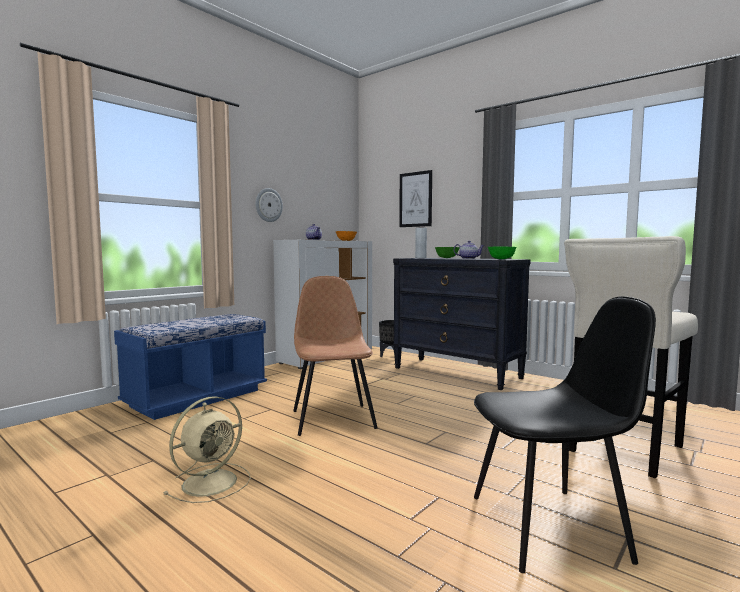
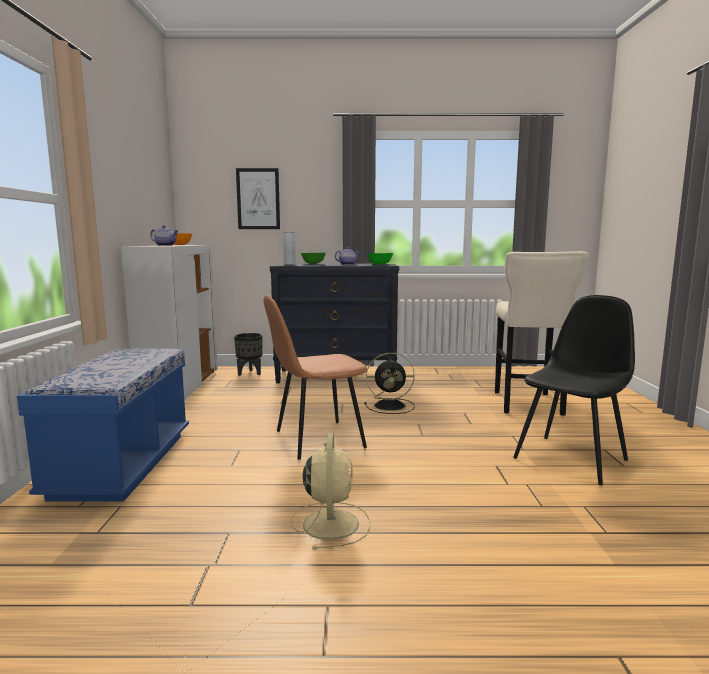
camera: 40 degrees left, 5 degrees up
wall clock [255,188,283,222] -> none
brown chair [293,276,377,436] -> brown chair turned 60 degrees counterclockwise [263,296,368,460]
none -> black fan [364,353,415,414]

